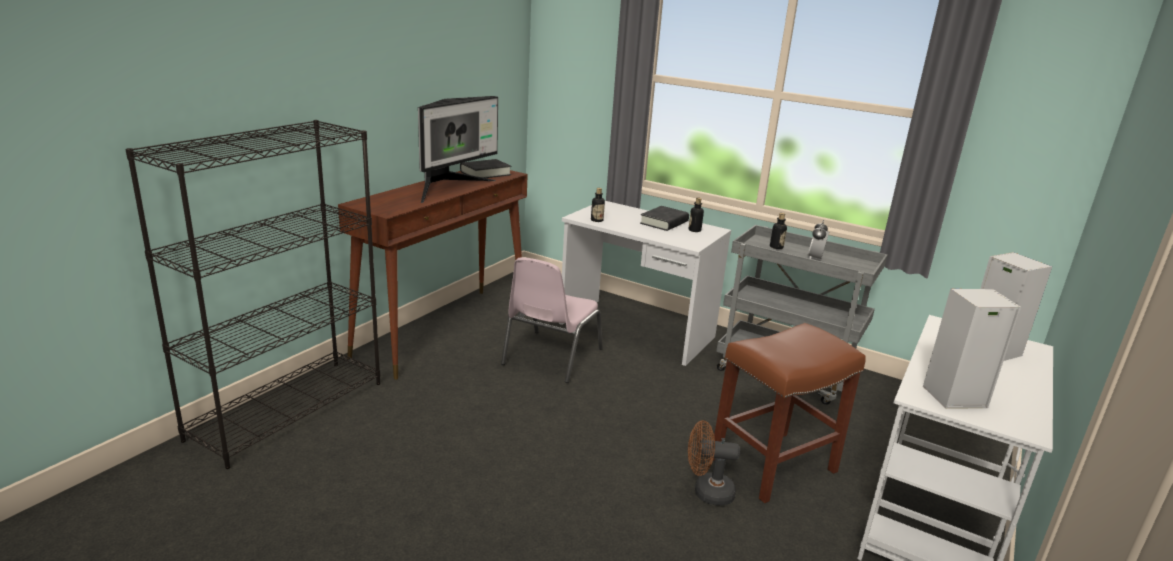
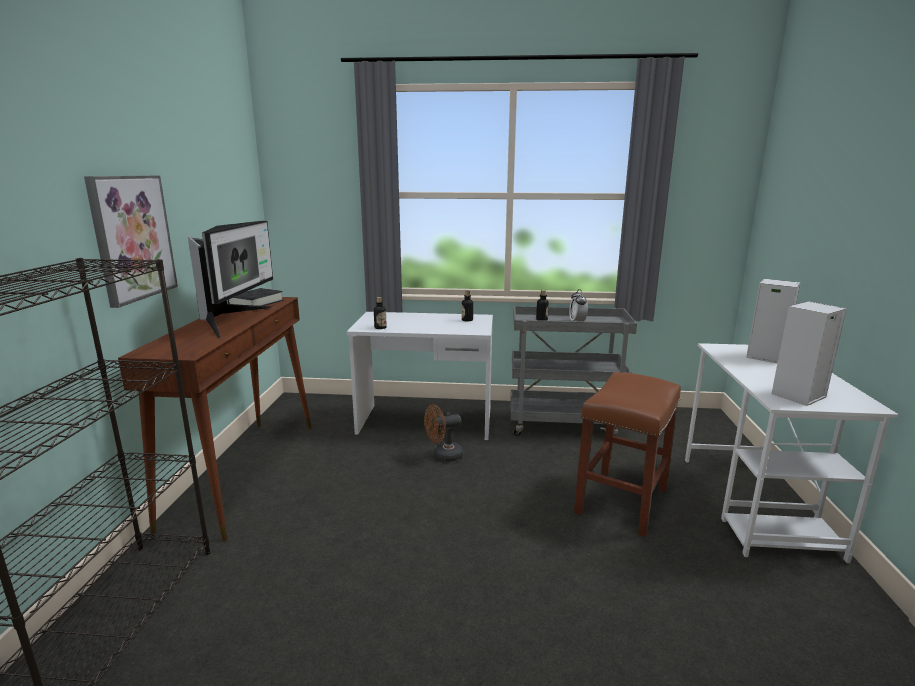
camera: 25 degrees left, 5 degrees down
pink chair [501,257,603,383] -> none
black book [640,206,689,231] -> none
brown fan [688,420,740,506] -> brown fan moved to [424,404,463,462]
none -> picture [84,175,178,308]

